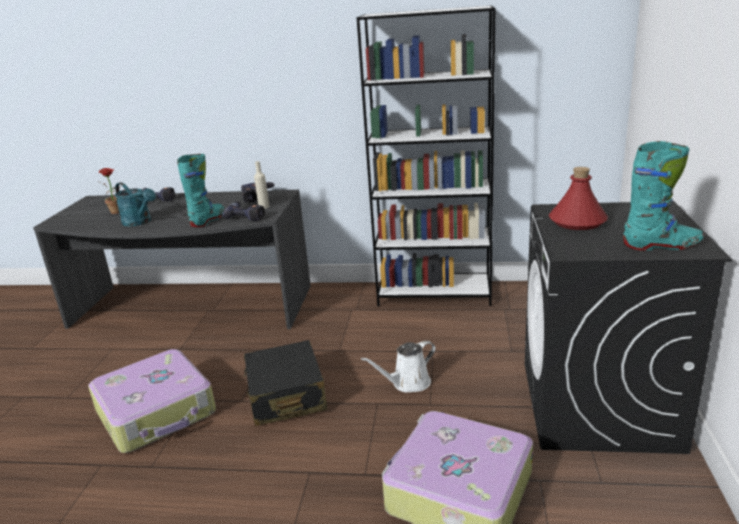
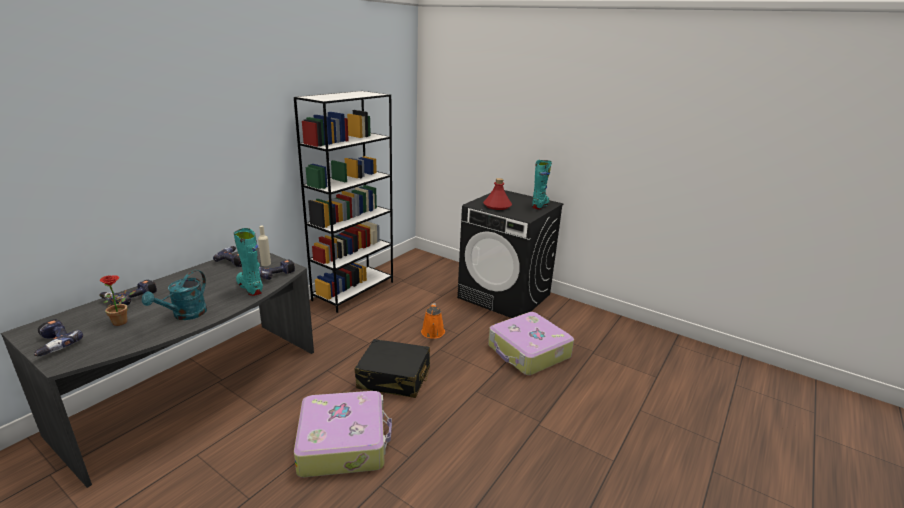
camera: 65 degrees left, 0 degrees up
turquoise watering can [115,182,156,226] -> turquoise watering can turned 135 degrees clockwise [142,270,207,320]
white watering can [361,341,436,392] -> orange watering can [421,303,445,339]
none -> power drill [34,319,83,357]

